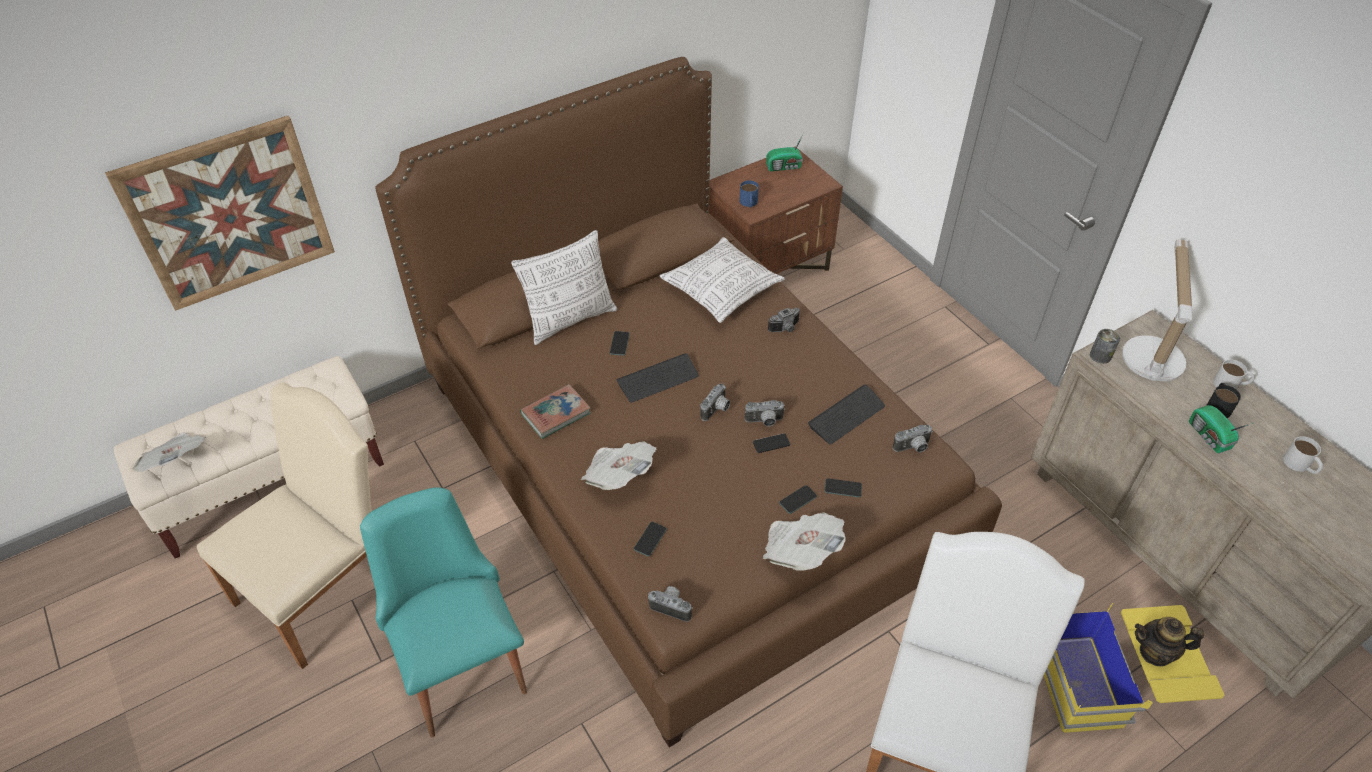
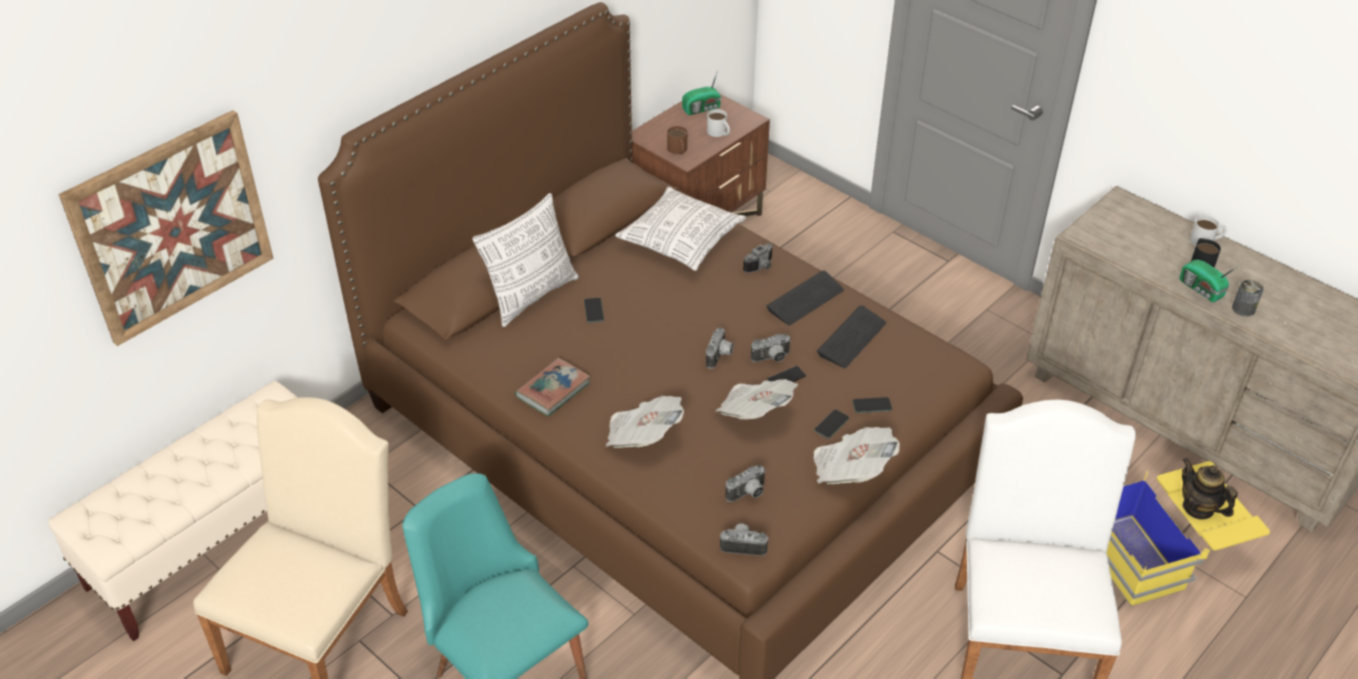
camera: 15 degrees left, 5 degrees down
newspaper [132,432,207,472] -> newspaper moved to [716,379,798,420]
keyboard [616,353,699,403] -> keyboard moved to [766,270,844,325]
phone [634,522,667,557] -> none
blue mug [739,180,759,208] -> brown mug [667,126,687,154]
camera [893,424,933,452] -> camera moved to [726,465,766,502]
can [1090,329,1120,364] -> can moved to [1232,280,1264,317]
table lamp [1122,239,1193,381] -> none
teapot [1135,617,1204,667] -> teapot turned 60 degrees clockwise [1182,458,1238,519]
white mug [1283,436,1323,474] -> white mug moved to [707,109,730,137]

